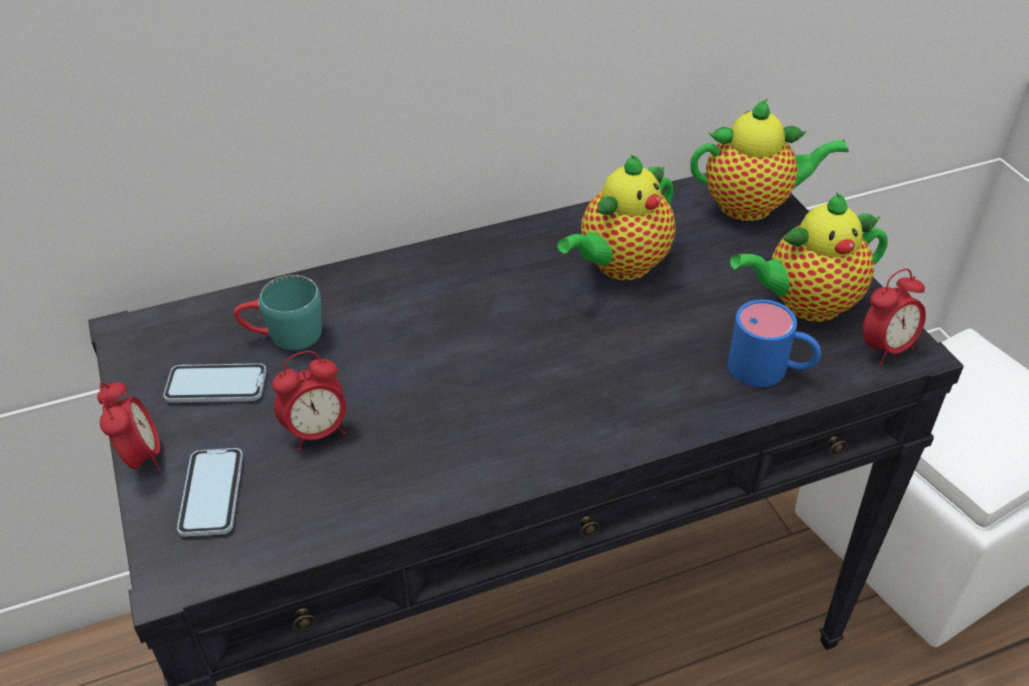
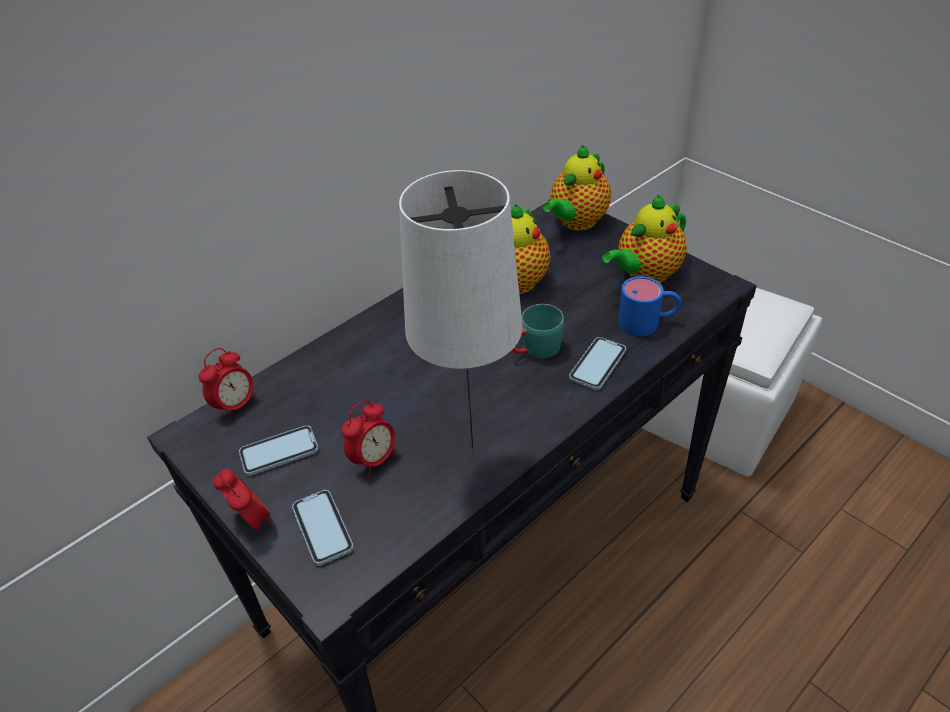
camera: 20 degrees left, 0 degrees up
turquoise mug [234,275,322,350] -> turquoise mug moved to [511,304,565,359]
teapot [690,99,849,221] -> teapot turned 150 degrees clockwise [543,145,611,230]
alarm clock [863,269,926,365] -> alarm clock moved to [198,348,256,420]
none -> white table lamp [399,170,523,448]
none -> phone [569,337,626,390]

